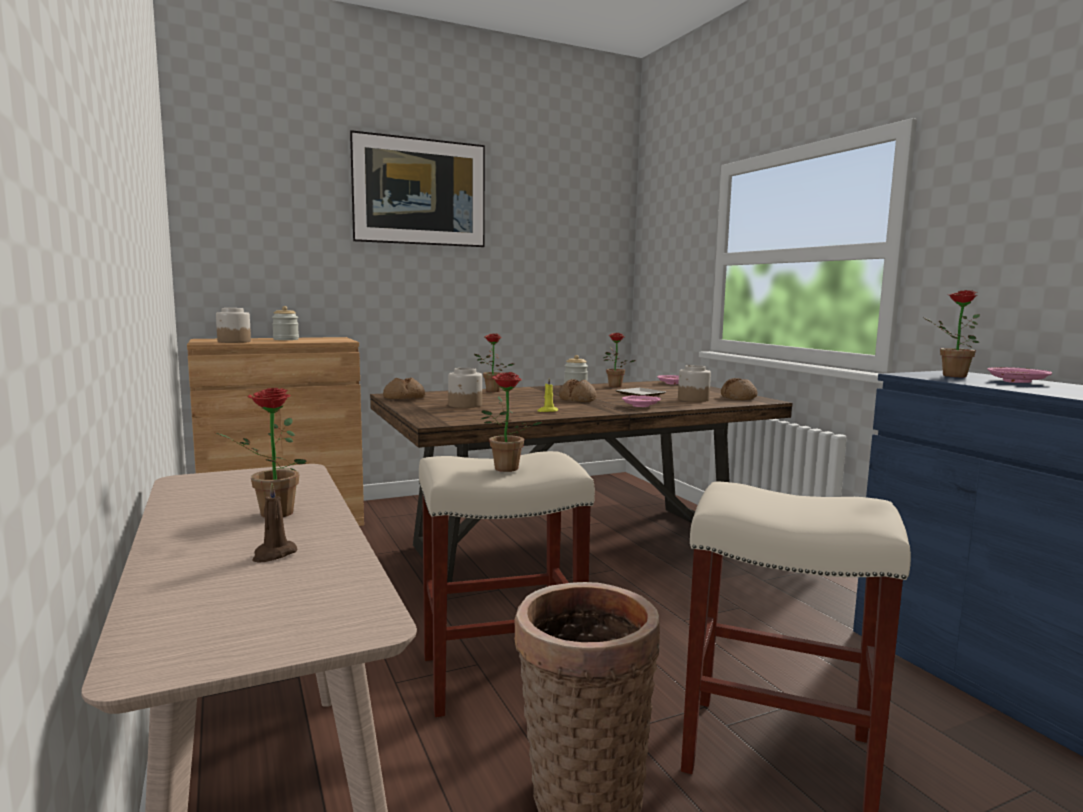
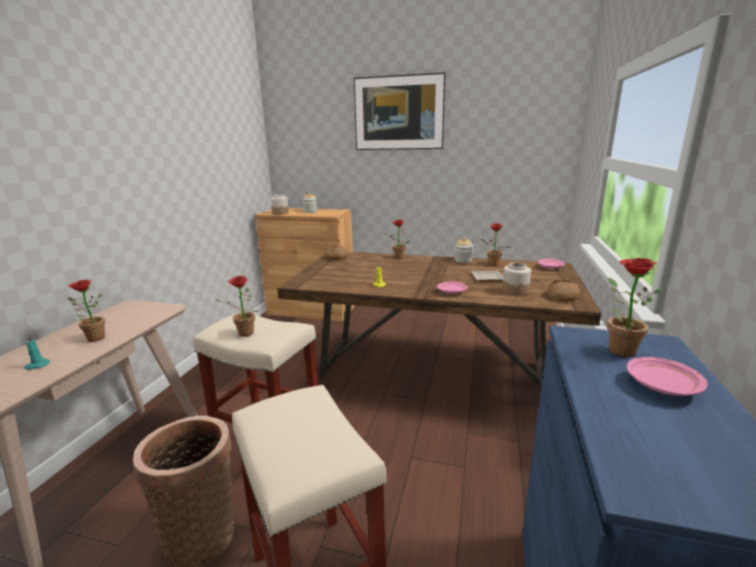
camera: 40 degrees right, 10 degrees up
brown candle [252,482,298,563] -> turquoise candle [24,335,50,370]
jar [448,368,482,408] -> none
bread [559,379,597,402] -> none

